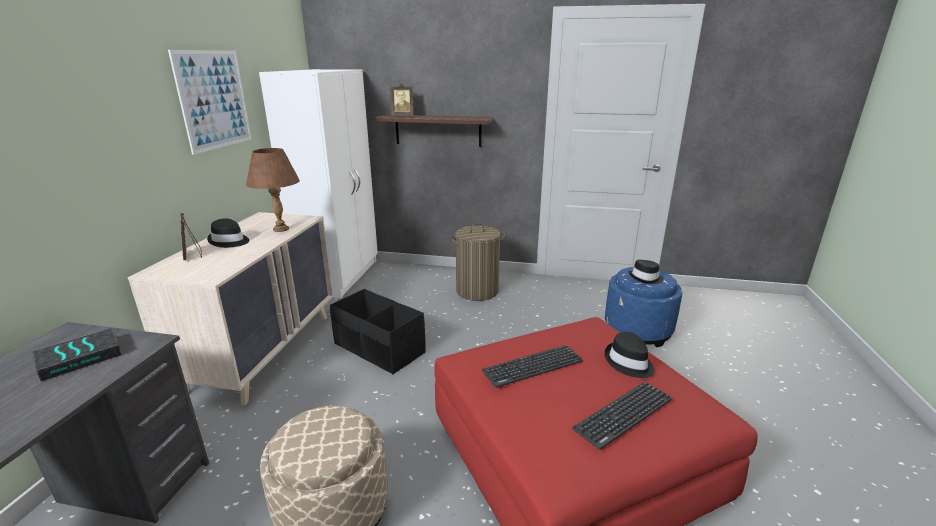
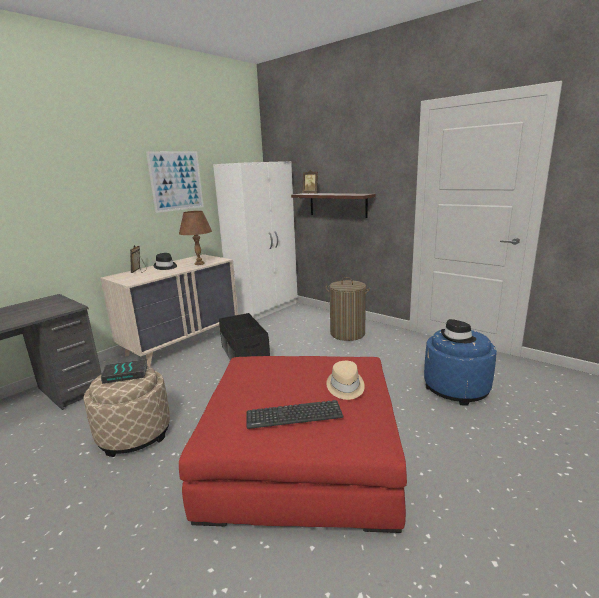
camera: 30 degrees right, 5 degrees down
book [32,328,122,382] -> book moved to [101,359,148,384]
keyboard [482,345,583,388] -> none
black hat [605,332,654,378] -> beige hat [326,361,365,400]

